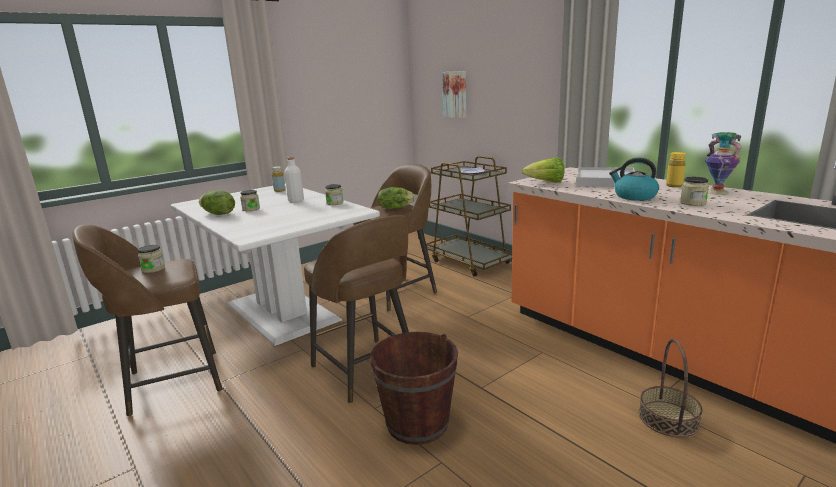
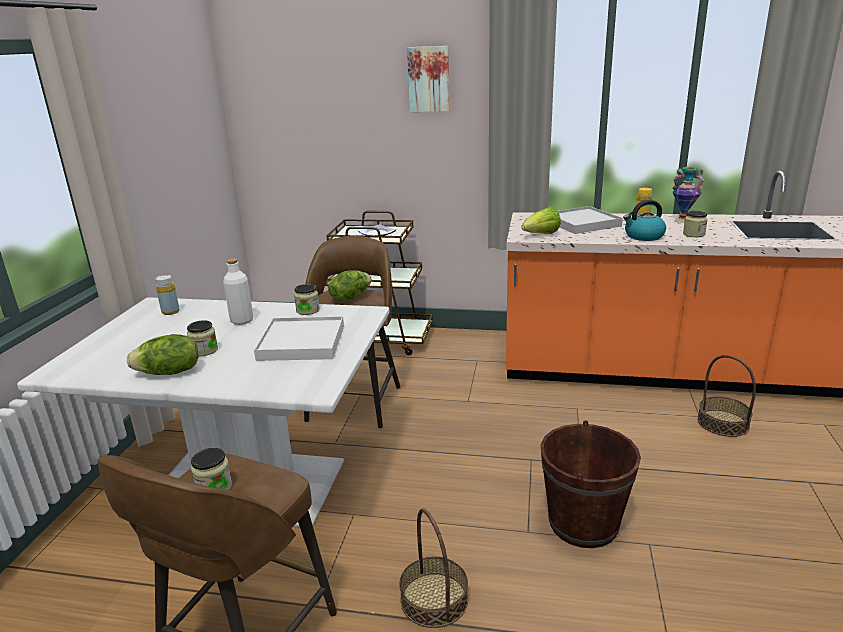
camera: 40 degrees left, 5 degrees up
brown stool [304,215,409,403] -> none
picture [442,71,466,118] -> picture moved to [407,46,450,112]
none -> white tray [254,316,344,361]
none -> basket [399,508,468,628]

